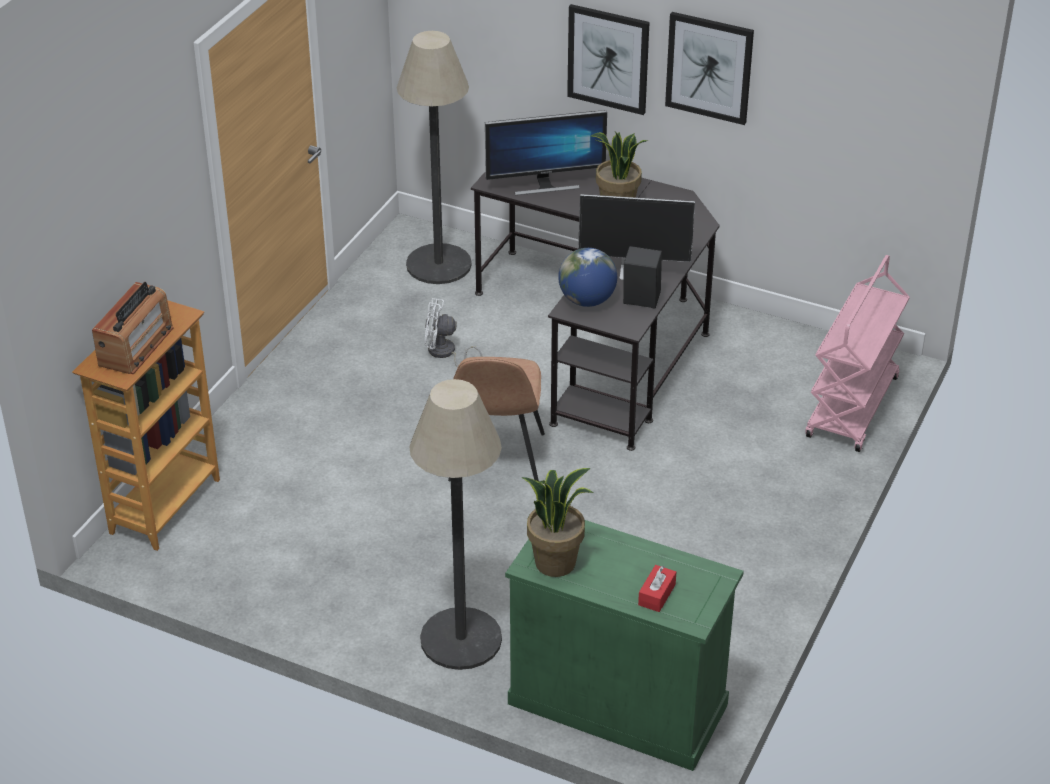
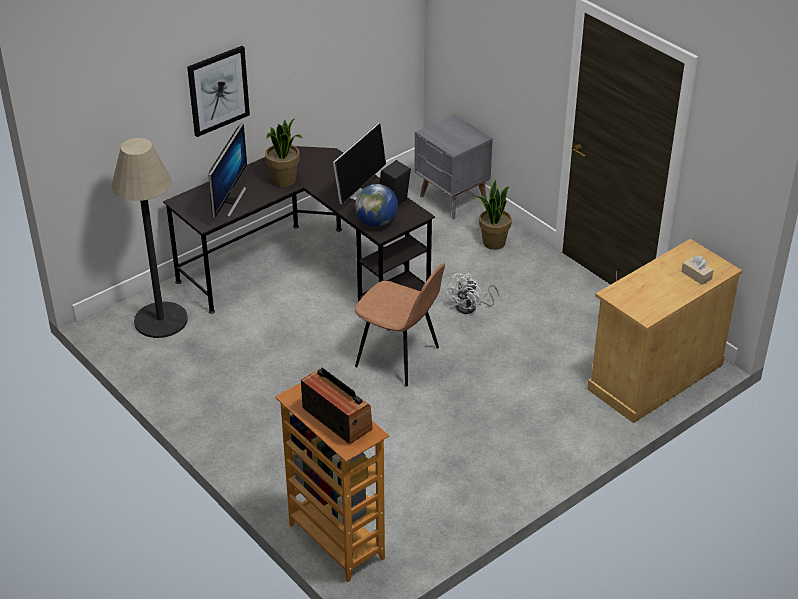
camera: 65 degrees left, 0 degrees up
floor lamp [409,379,502,670] -> none
white fan [424,298,483,368] -> white fan moved to [446,273,499,314]
green cabinet [505,520,744,771] -> beige cabinet [587,239,742,423]
potted plant [522,468,593,577] -> potted plant moved to [477,180,512,250]
red tissue box [638,565,676,612] -> beige tissue box [681,256,714,285]
picture [665,12,754,125] -> none
pink cart [805,255,910,452] -> grey nightstand [415,114,493,219]

